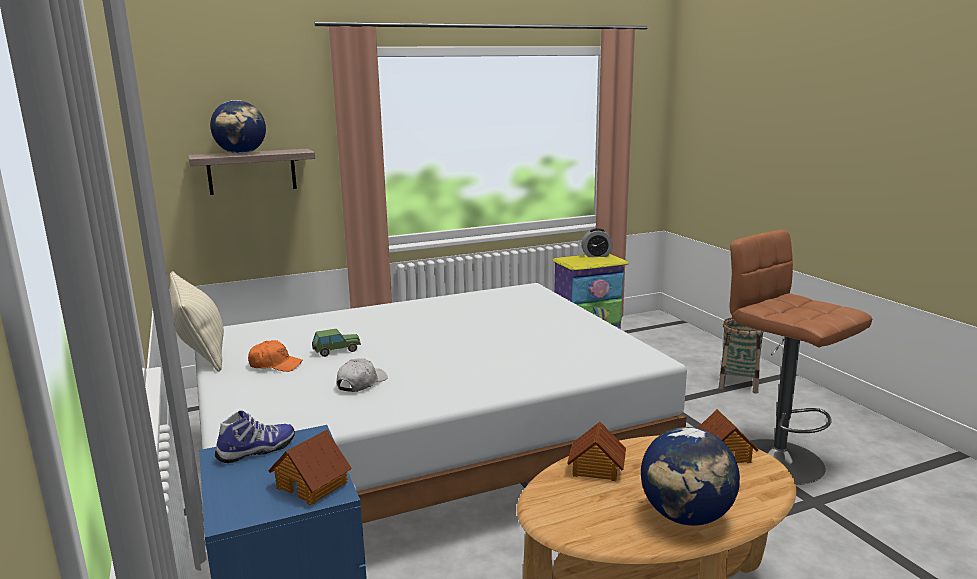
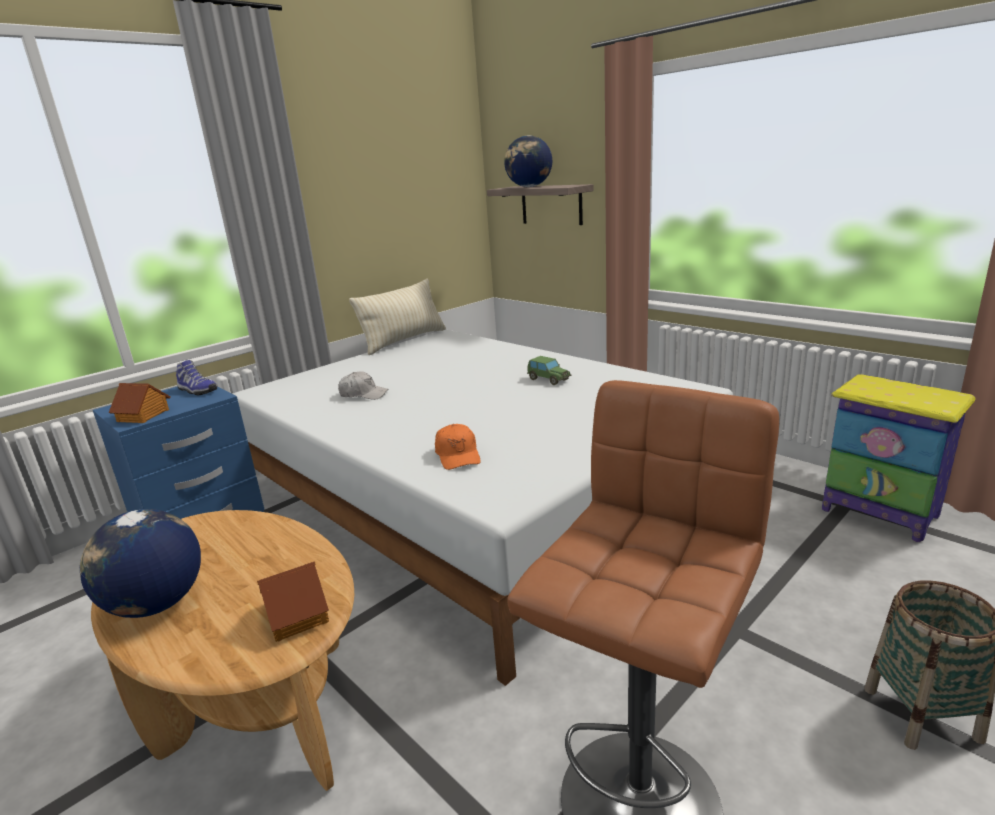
camera: 70 degrees right, 5 degrees up
orange cap [248,340,303,372] -> orange cap moved to [435,424,481,470]
toy car [312,329,361,357] -> toy car moved to [527,356,571,385]
toy house [567,421,626,481] -> none
alarm clock [581,228,613,257] -> none

